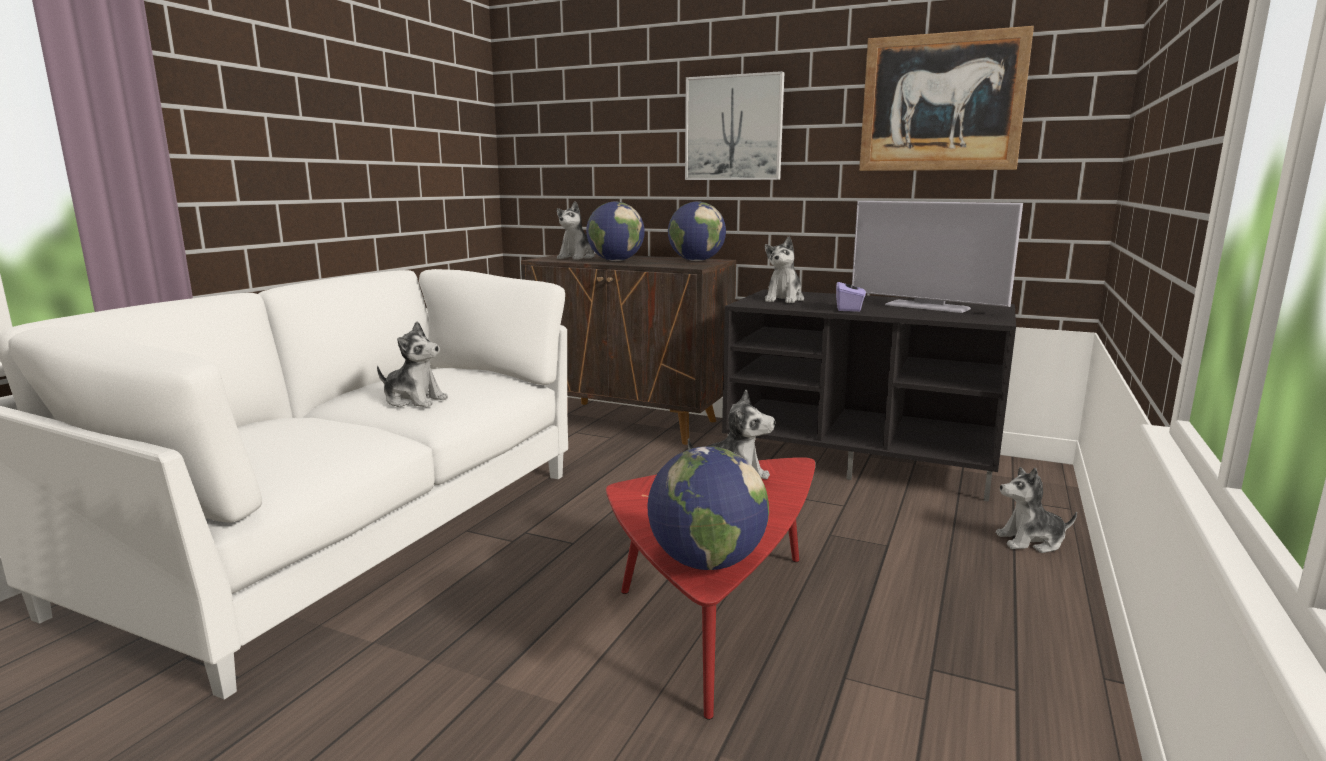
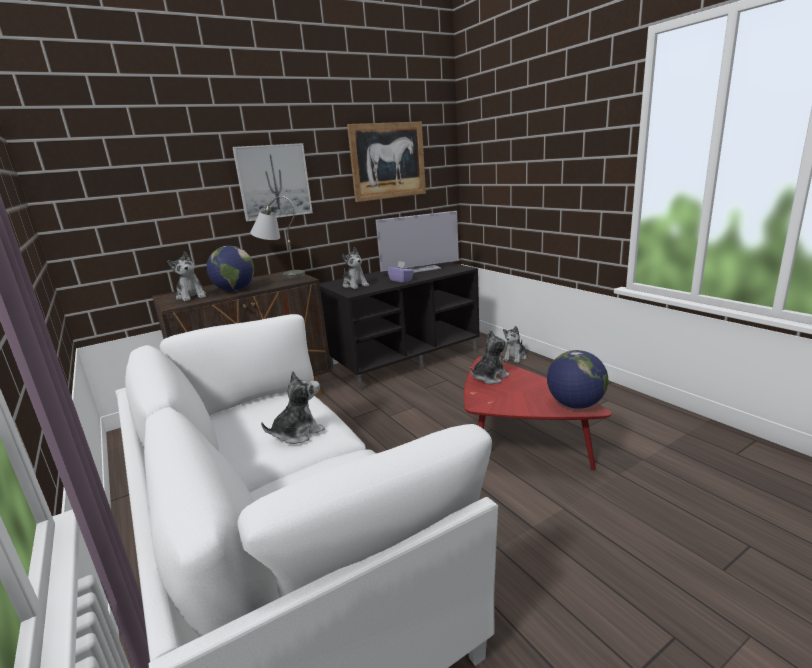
camera: 55 degrees left, 5 degrees up
globe [668,201,726,261] -> grey table lamp [250,196,305,279]

